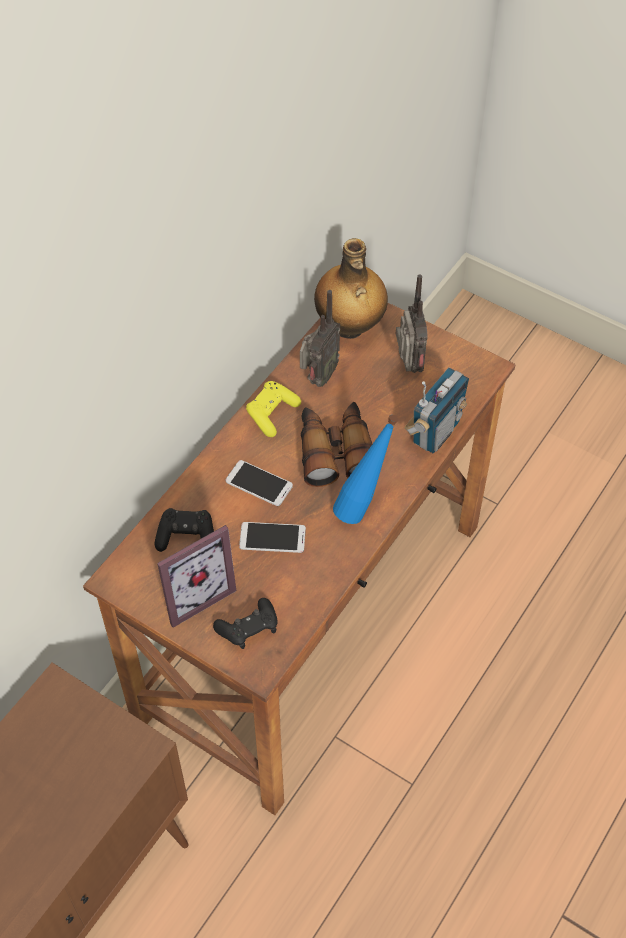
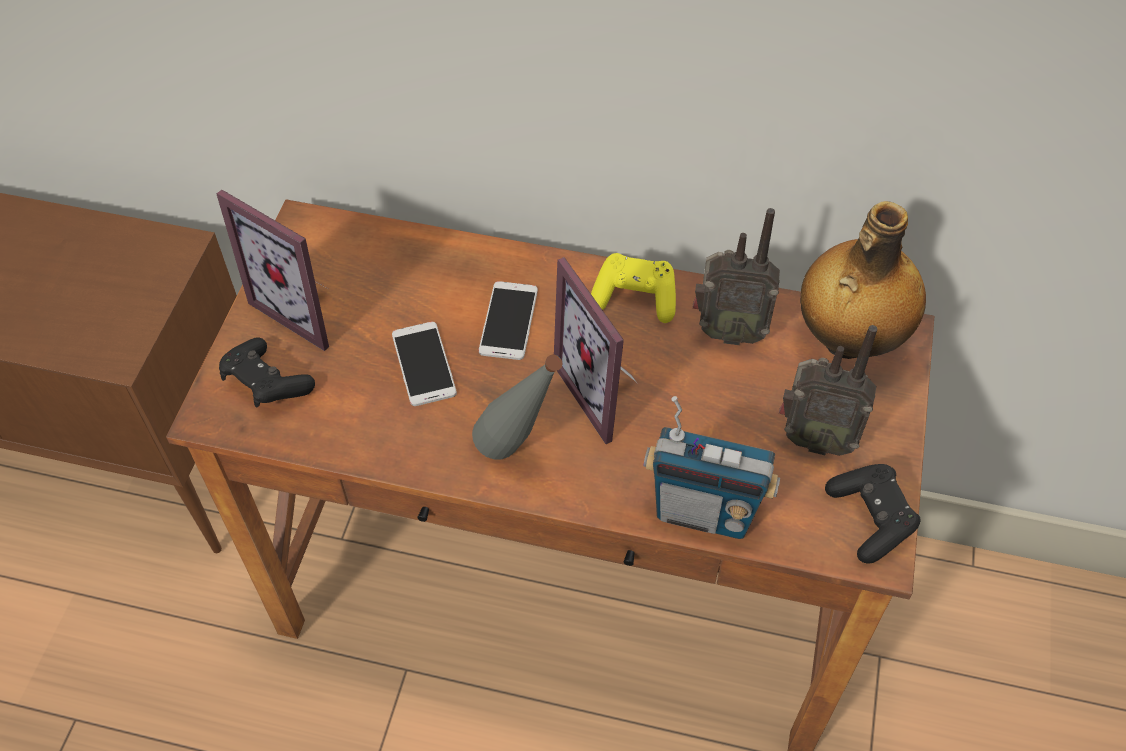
camera: 70 degrees right, 0 degrees up
black game controller [155,508,214,552] -> black game controller moved to [825,464,921,563]
binoculars [301,402,372,487] -> picture frame [554,257,637,444]
blue bottle [333,415,399,524] -> grey bottle [472,355,562,459]
radio [396,275,428,373] -> radio turned 45 degrees clockwise [779,325,877,456]

